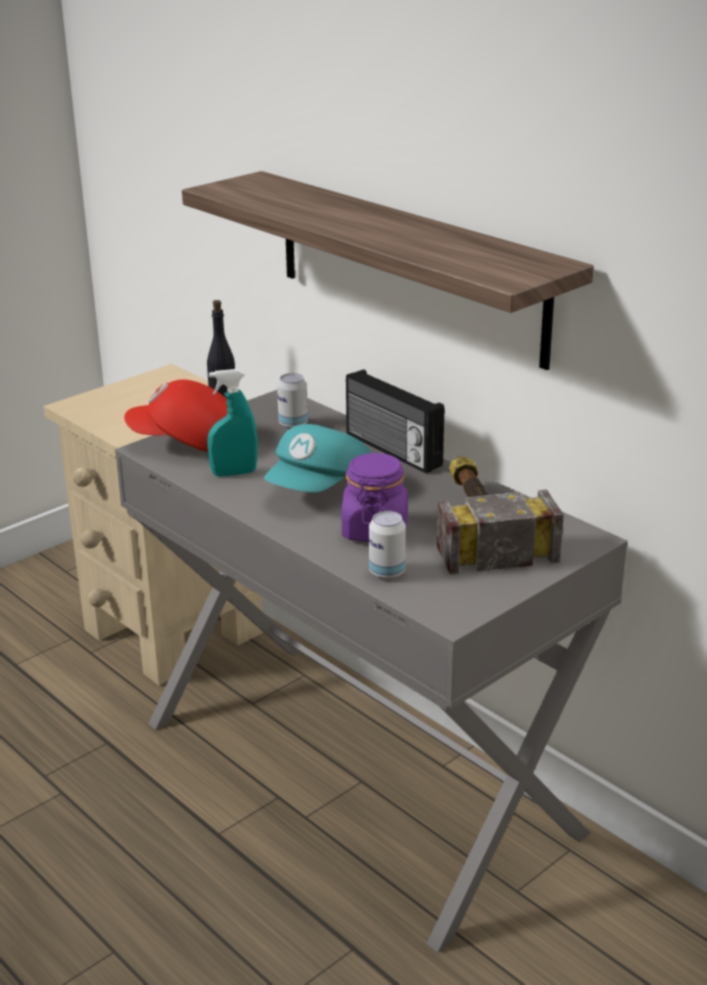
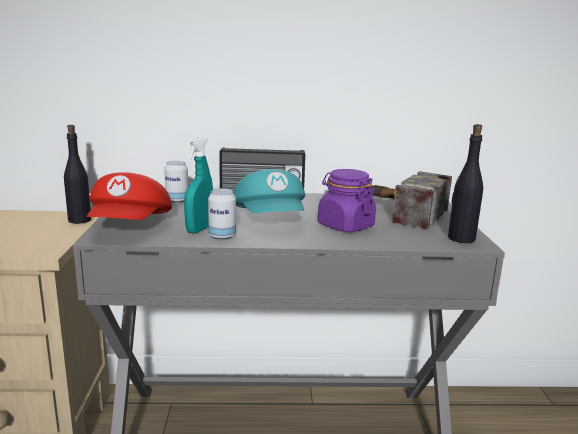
camera: 50 degrees left, 10 degrees down
red cap [124,379,228,452] -> red cap turned 45 degrees counterclockwise [87,172,172,220]
shelf [182,171,594,370] -> none
can [369,511,406,579] -> can moved to [208,188,236,240]
none -> black bottle [448,124,483,243]

